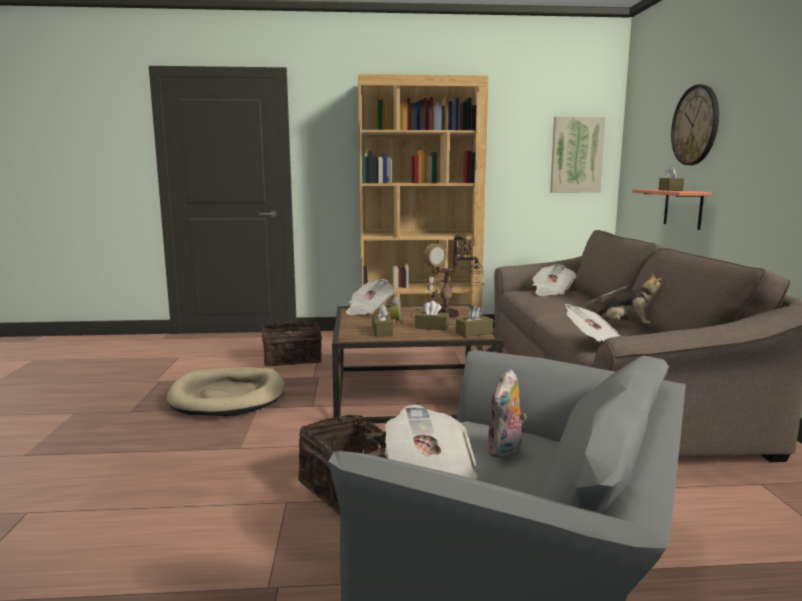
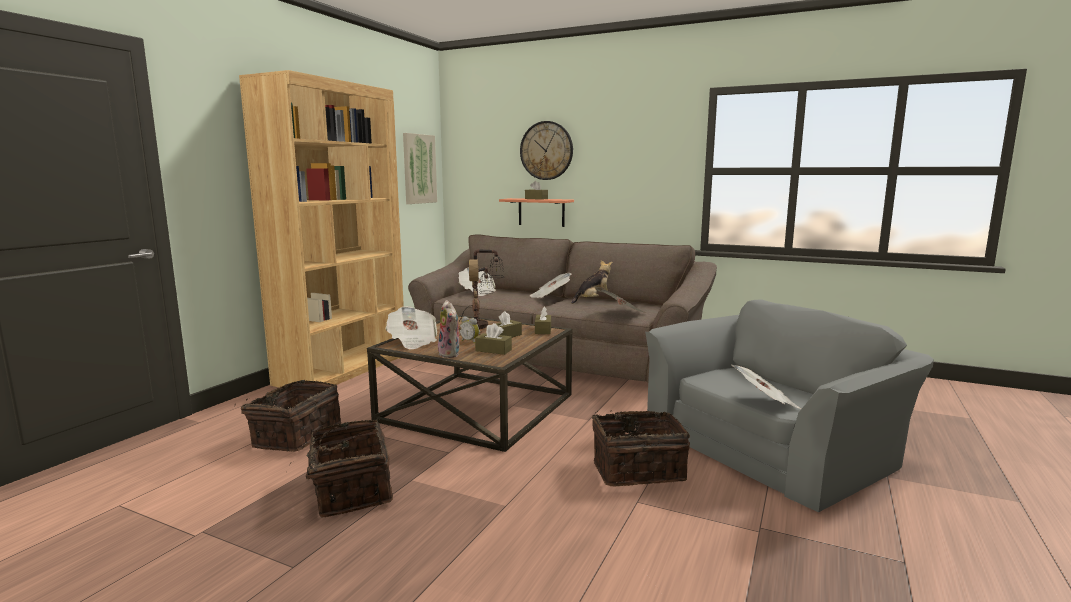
camera: 60 degrees left, 0 degrees up
beige dog bed [167,367,285,417] -> basket [286,420,393,518]
plush toy [487,369,527,458] -> plush toy moved to [438,300,462,358]

